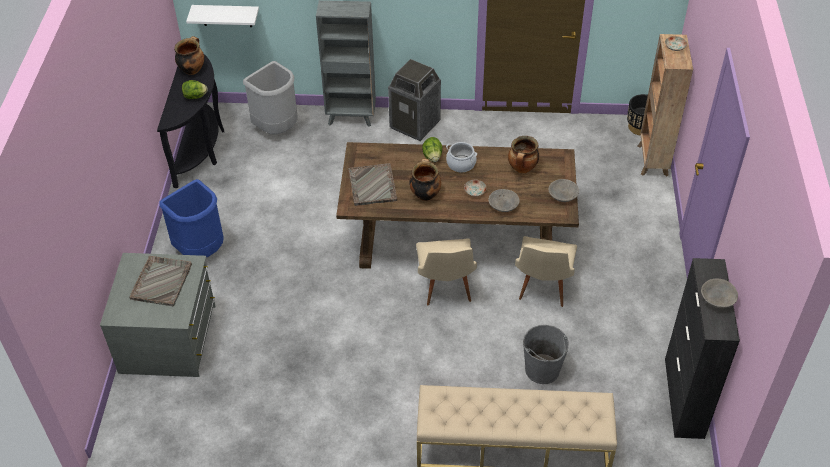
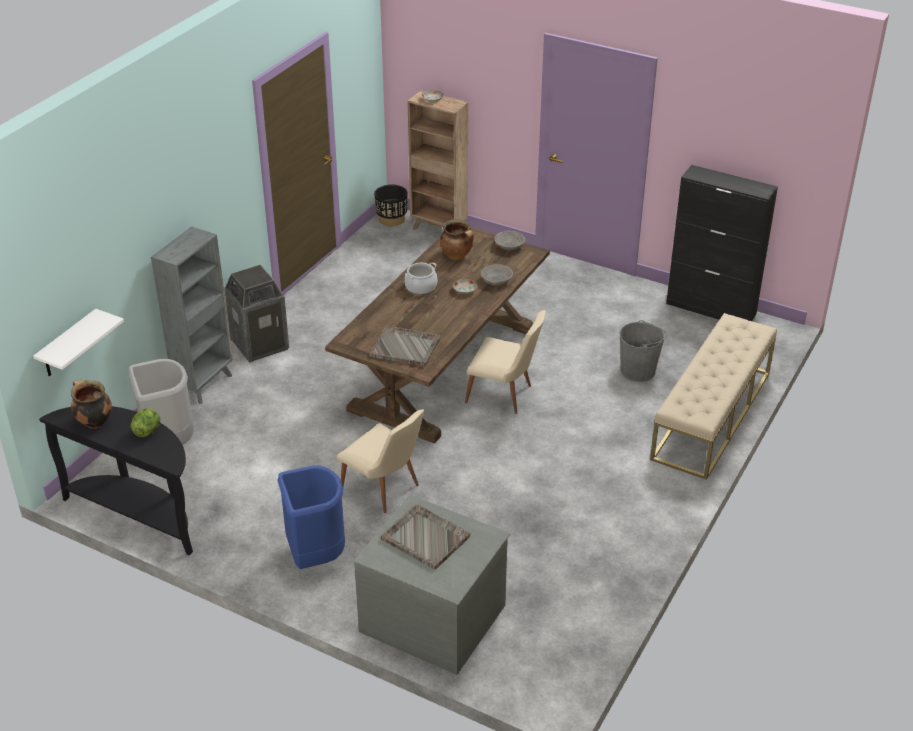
camera: 65 degrees left, 10 degrees down
cooking pot [409,159,441,201] -> none
lettuce [422,137,442,162] -> none
beige chair [515,236,577,307] -> beige chair moved to [337,409,425,513]
grey bowl [701,279,738,308] -> none

